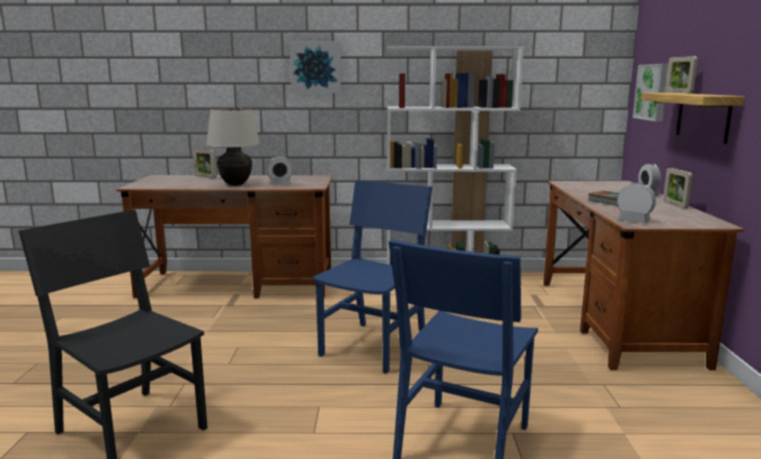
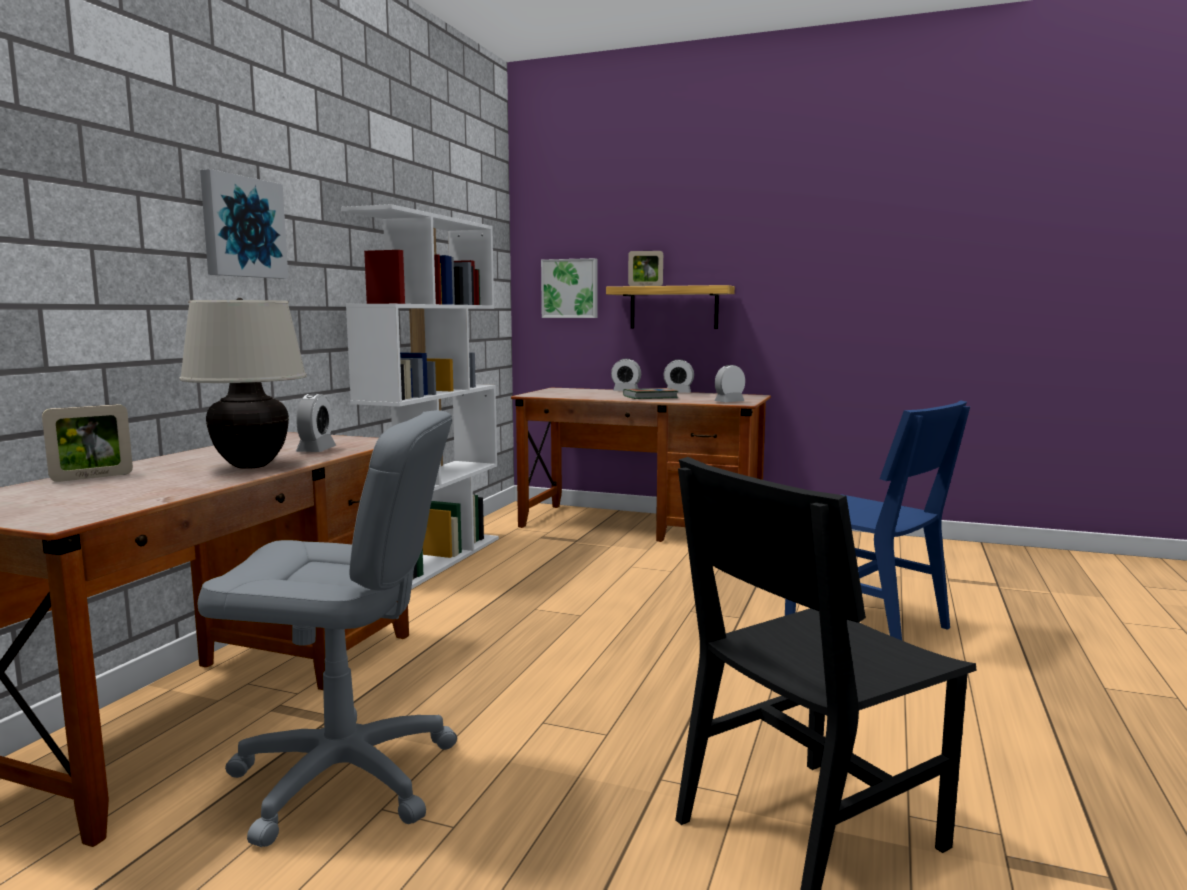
camera: 70 degrees left, 5 degrees down
blue chair [312,180,432,374] -> none
picture frame [663,168,693,209] -> alarm clock [664,359,694,393]
none -> grey office chair [198,410,457,847]

